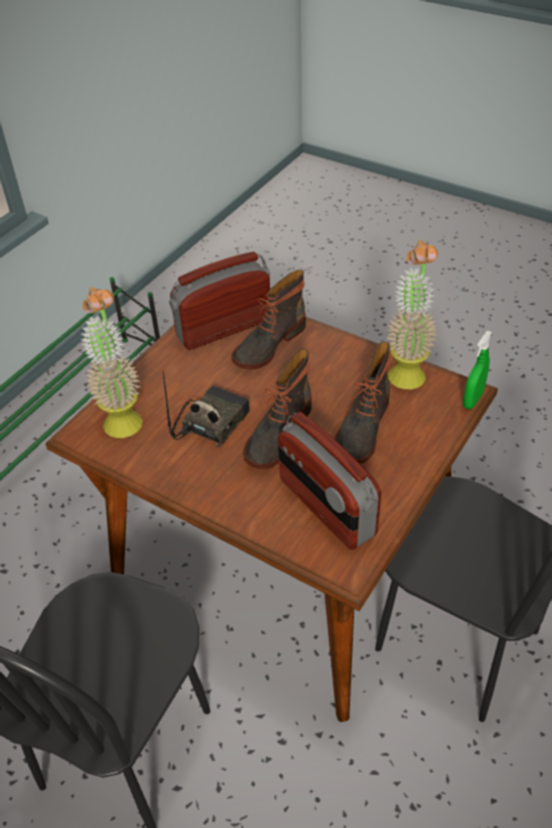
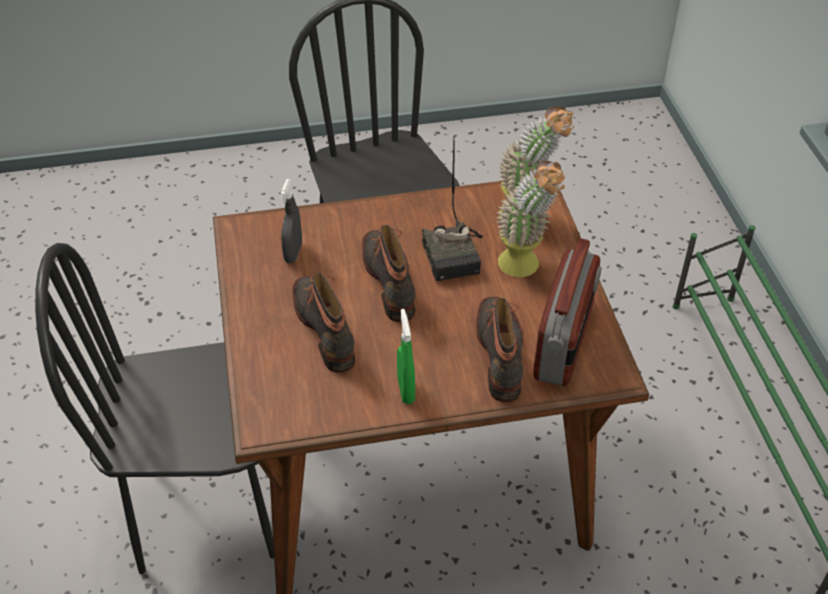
camera: 135 degrees right, 0 degrees up
radio [278,412,381,550] -> grey spray bottle [280,179,302,263]
potted plant [386,240,438,389] -> potted plant moved to [496,160,566,277]
green spray bottle [463,331,492,409] -> green spray bottle moved to [397,309,415,404]

